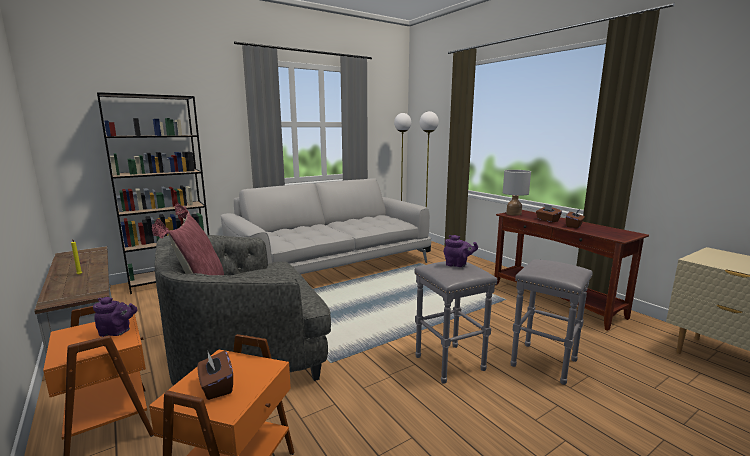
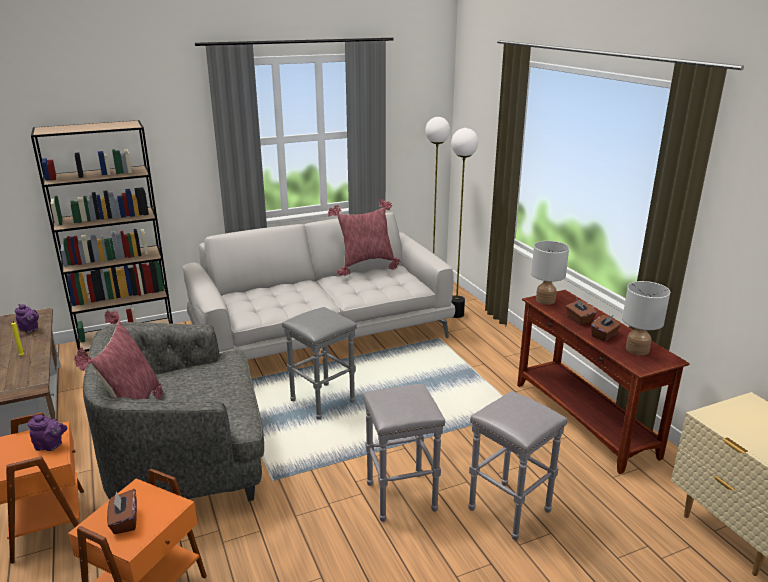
camera: 10 degrees right, 10 degrees up
purple teapot [444,235,478,267] -> purple teapot moved to [15,304,39,332]
none -> grey stool [282,307,357,420]
none -> red pillow [328,199,401,276]
none -> grey table lamp [622,281,670,356]

